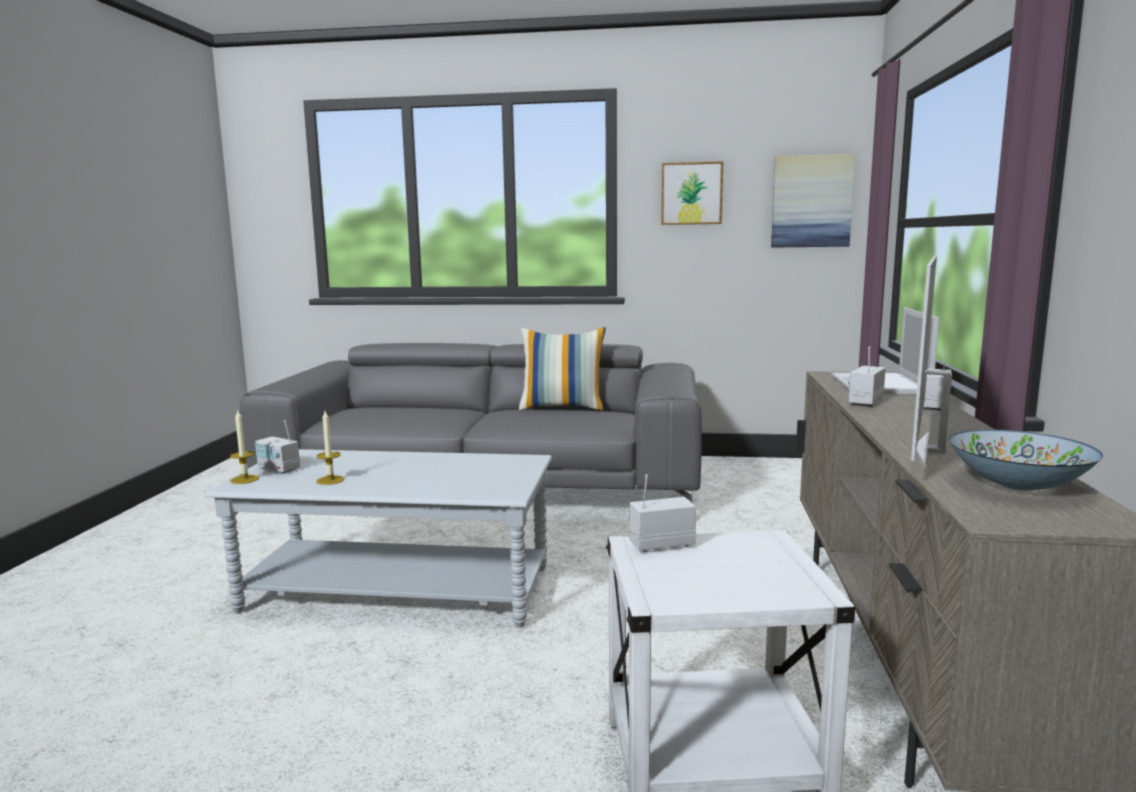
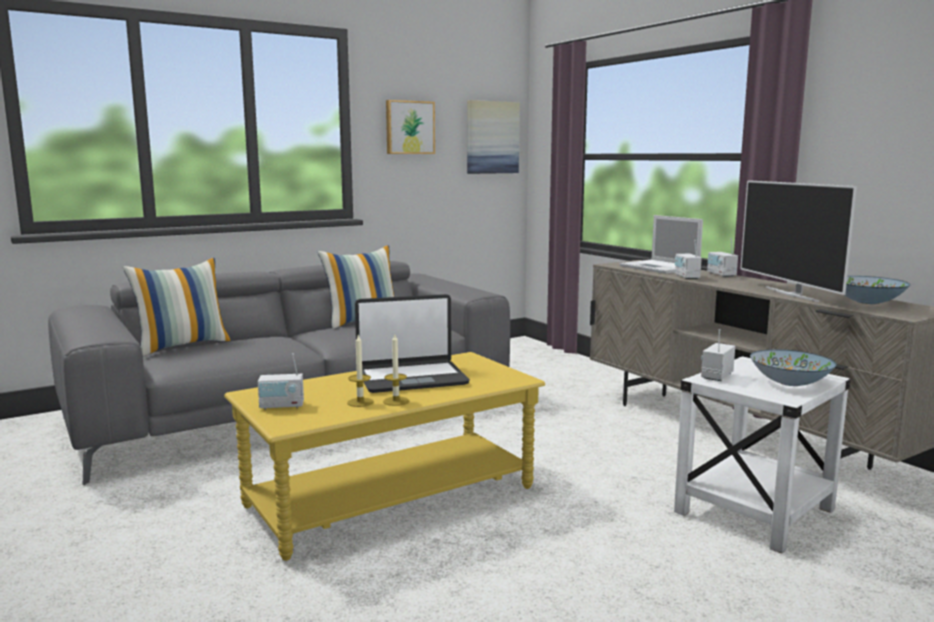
camera: 40 degrees left, 0 degrees up
grey coffee table [204,449,552,628] -> yellow coffee table [224,352,545,561]
candle [230,409,259,484] -> candle moved to [383,334,409,406]
none -> pillow [123,258,232,356]
none -> laptop [355,294,470,393]
none -> bowl [750,349,837,386]

